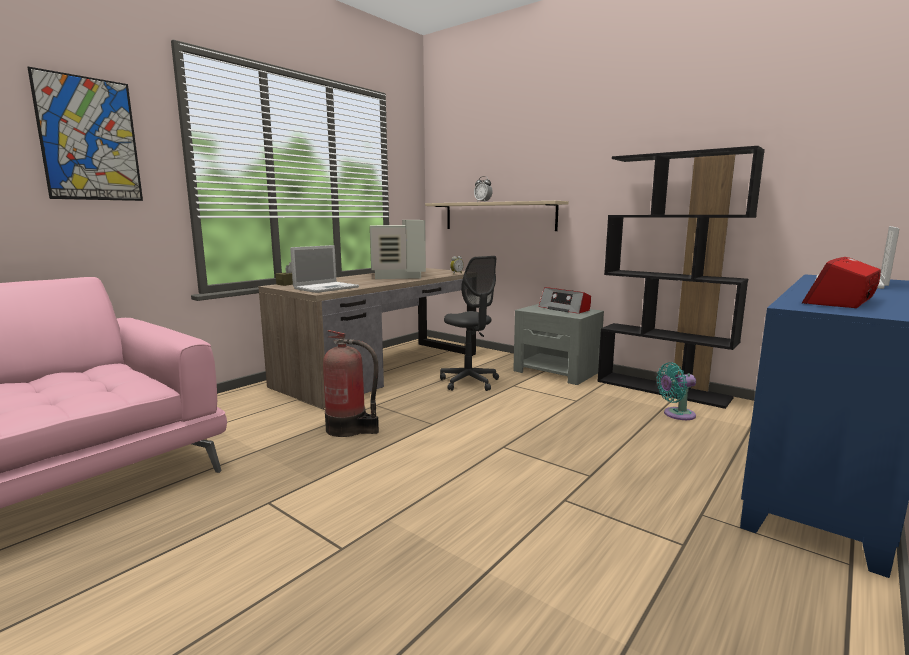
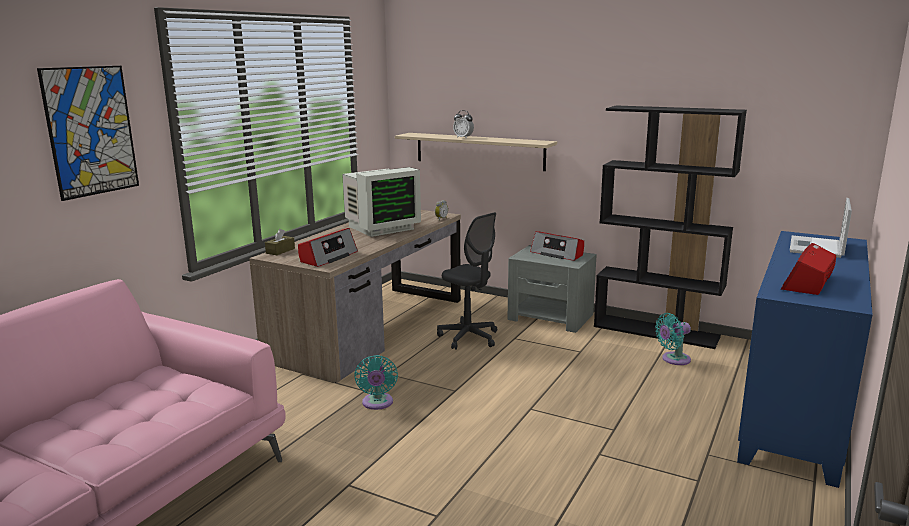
camera: 10 degrees left, 5 degrees up
laptop [290,245,359,293] -> radio [298,228,358,267]
fire extinguisher [323,330,379,437] -> turquoise fan [354,355,398,410]
monitor [370,220,426,279] -> monitor turned 75 degrees clockwise [342,167,421,237]

